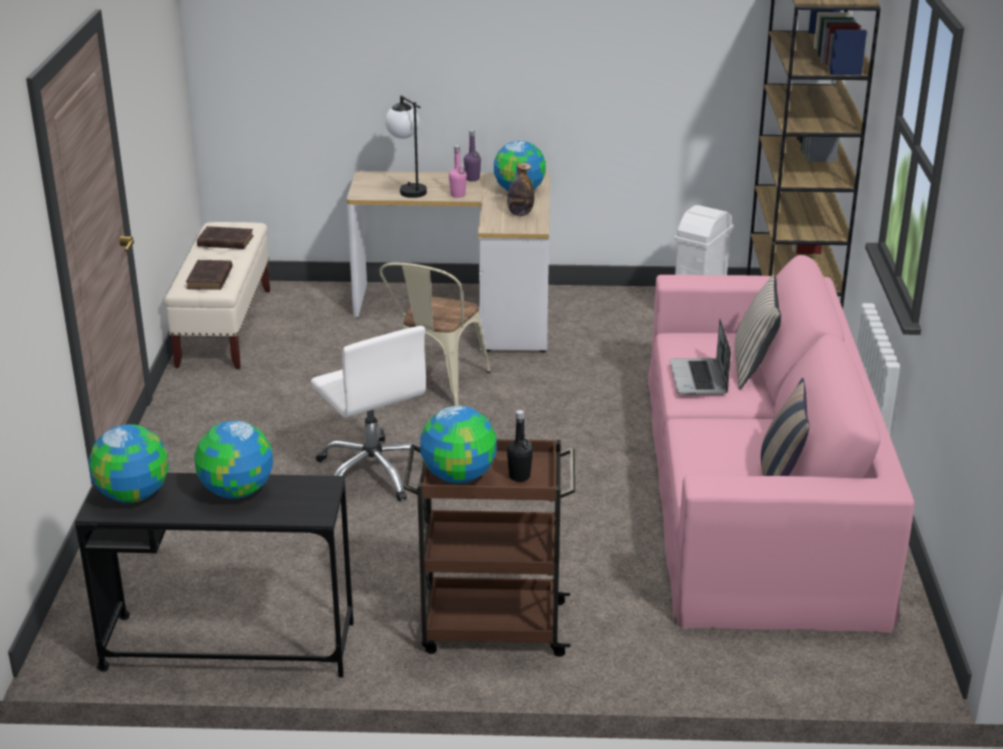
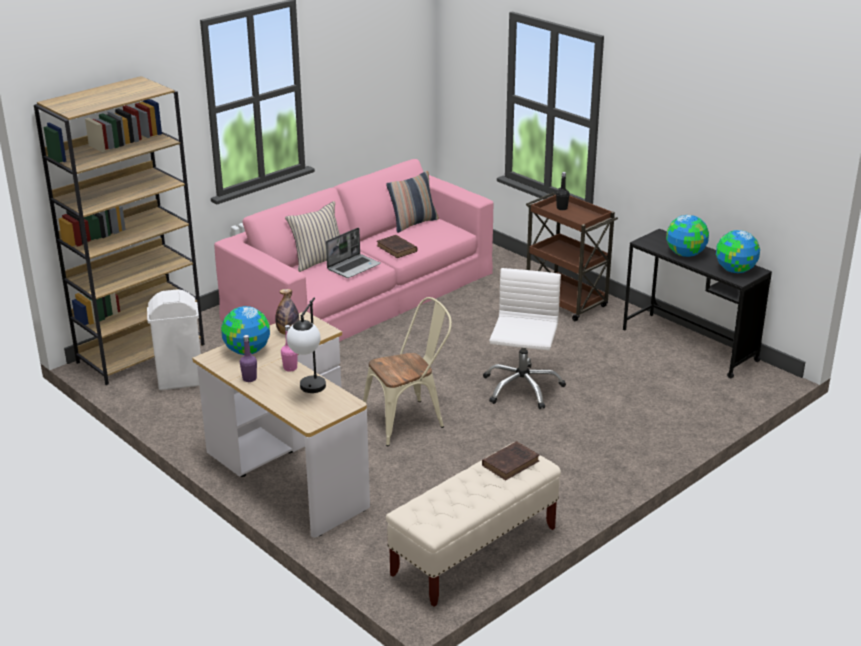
camera: 135 degrees left, 0 degrees up
brown book [197,226,253,249] -> brown book moved to [377,235,417,258]
globe [420,406,497,483] -> none

